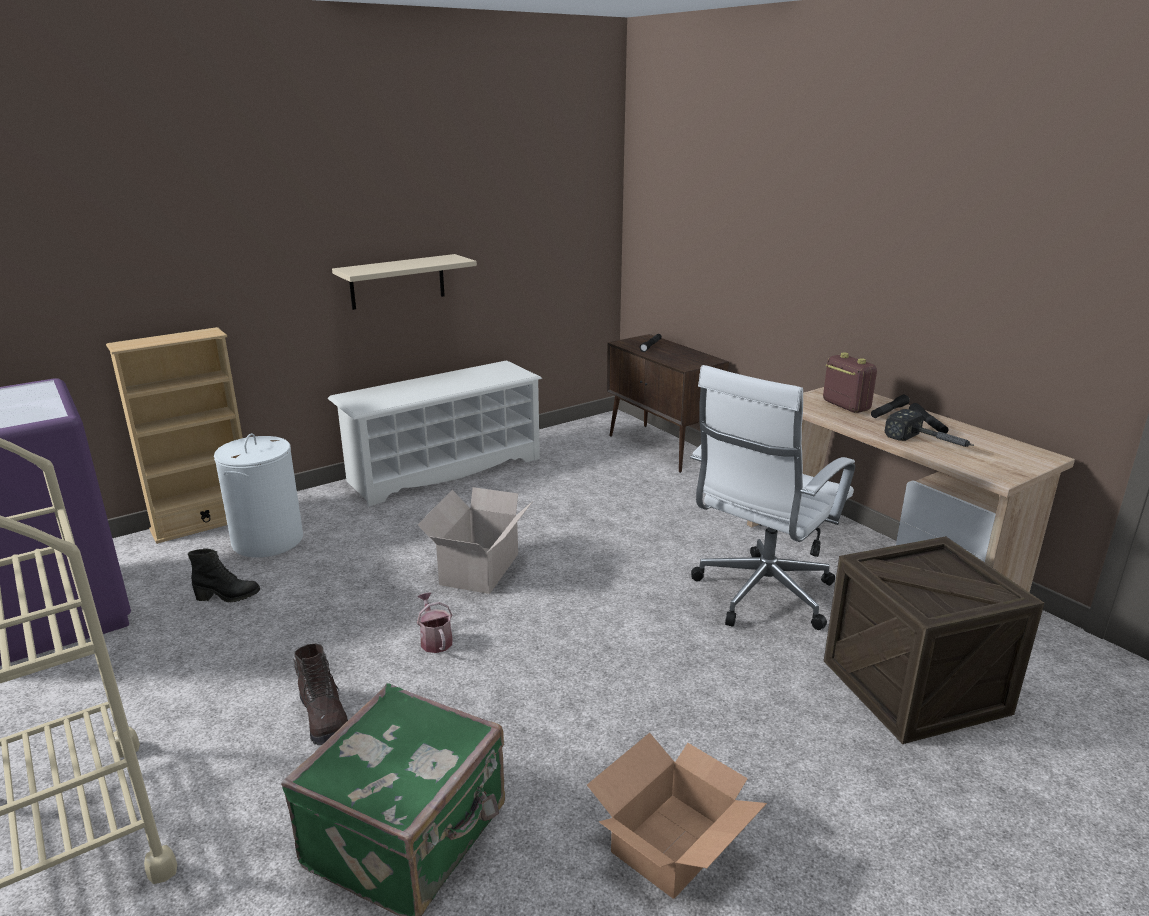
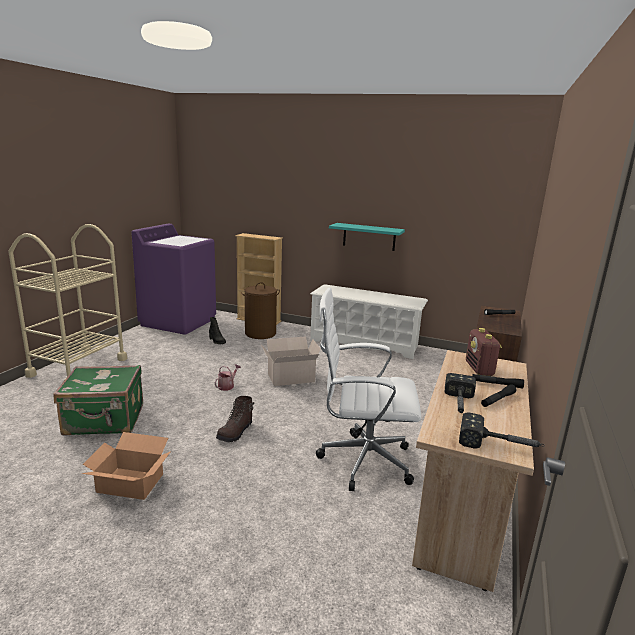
camera: 55 degrees right, 5 degrees down
white laundry basket [214,433,303,558] -> brown laundry basket [241,282,280,339]
brown boot [293,644,348,745] -> brown boot moved to [216,396,254,442]
beige shelf [332,254,477,310] -> turquoise shelf [329,223,405,251]
radio [823,353,877,413] -> radio turned 150 degrees clockwise [466,328,502,376]
crate [824,536,1044,744] -> none
none -> hammer [459,412,545,449]

